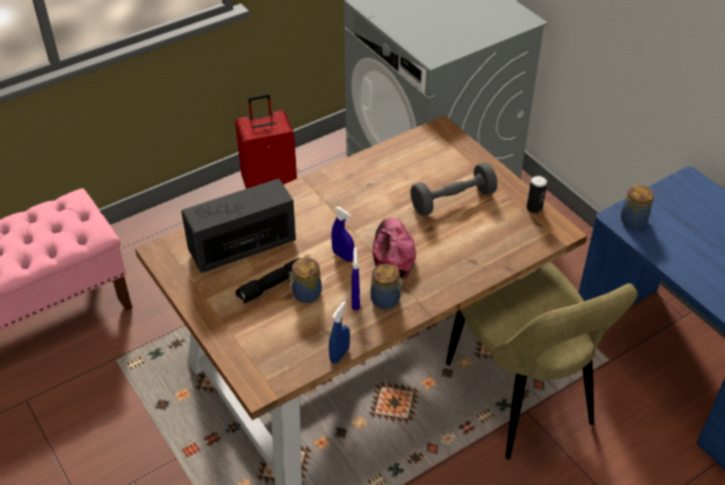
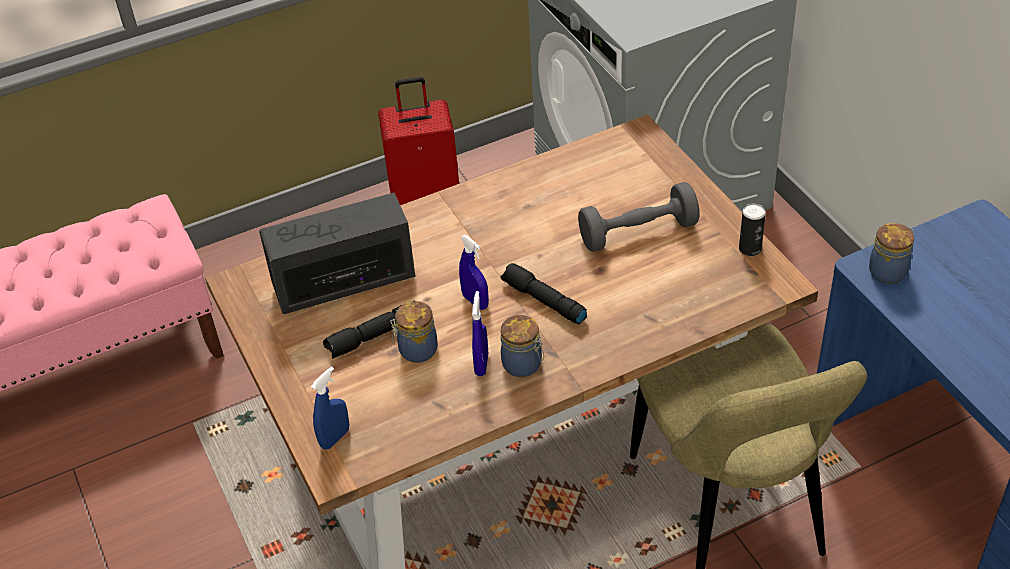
camera: 10 degrees right, 0 degrees up
blue spray bottle [329,301,350,364] -> blue spray bottle moved to [311,366,349,449]
cap [373,218,416,280] -> black flashlight [501,263,587,325]

